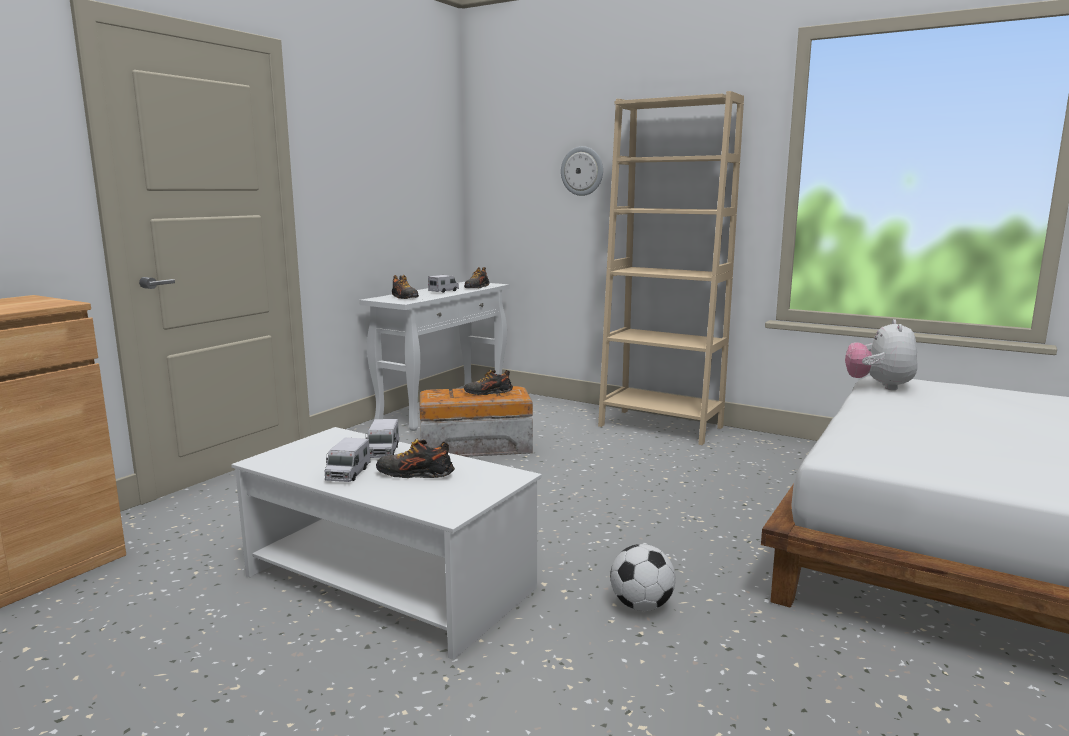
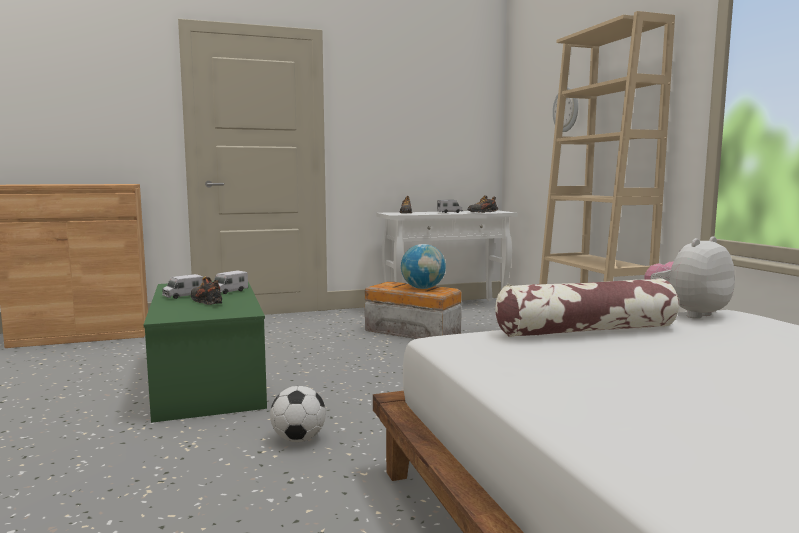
camera: 40 degrees right, 5 degrees down
white coffee table [231,427,542,660] -> green coffee table [144,281,267,423]
shoe [464,370,513,395] -> globe [401,244,446,289]
none -> pillow [495,278,679,337]

